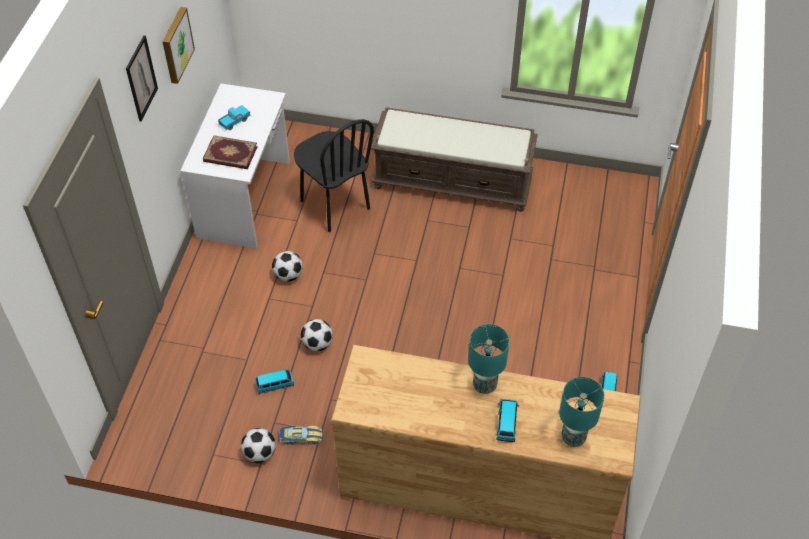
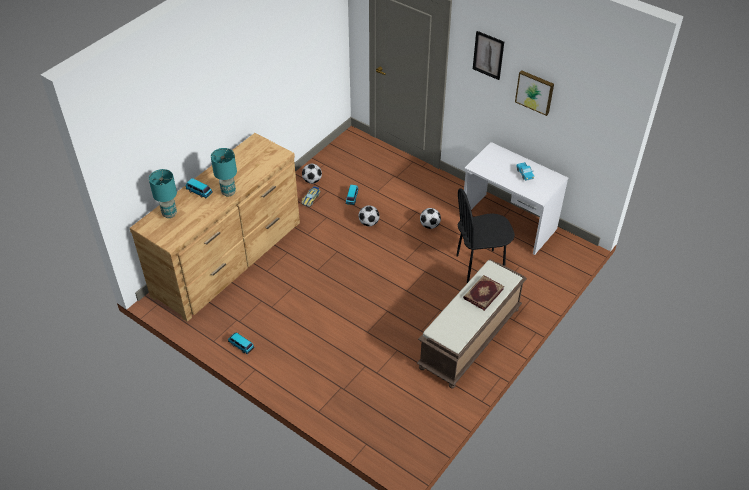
camera: 115 degrees right, 5 degrees down
book [203,135,258,169] -> book moved to [463,275,504,311]

